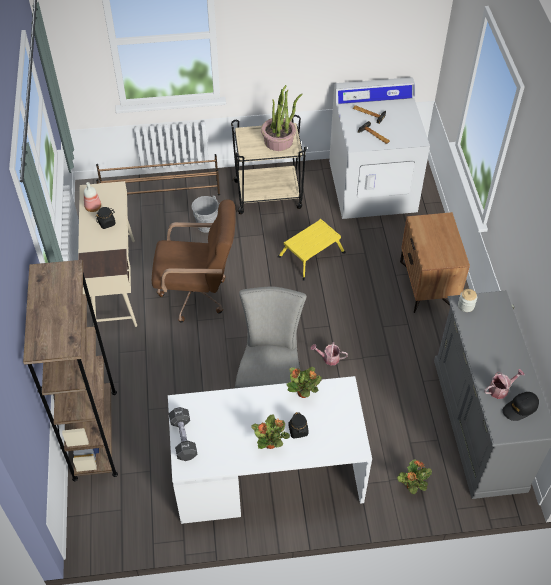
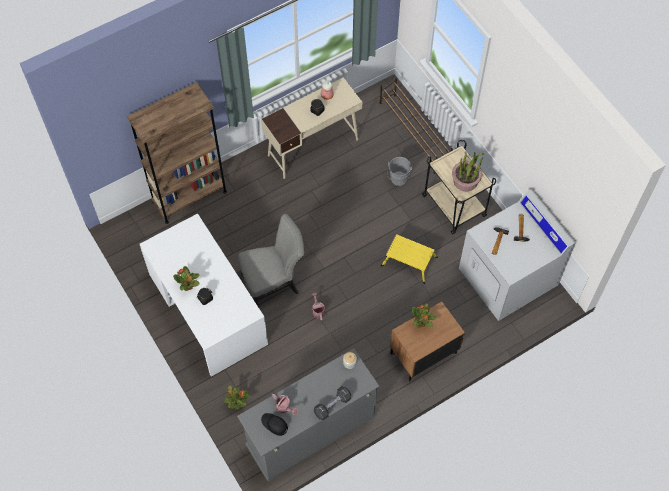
camera: 65 degrees right, 10 degrees up
brown office chair [152,199,236,323] -> none
black dumbbell [169,407,197,461] -> black dumbbell moved to [314,386,351,420]
potted plant [287,367,322,398] -> potted plant moved to [412,304,436,328]

